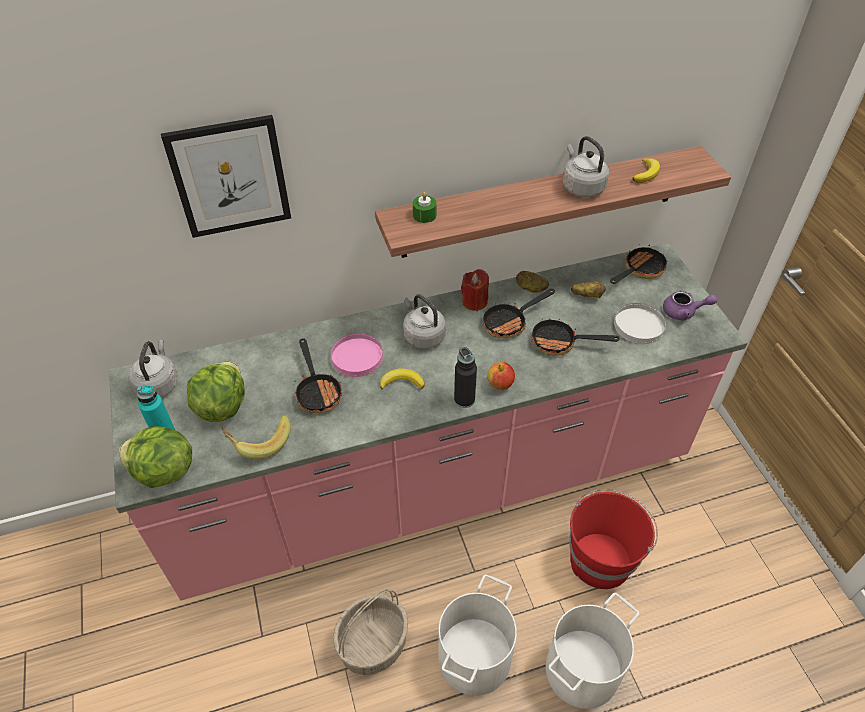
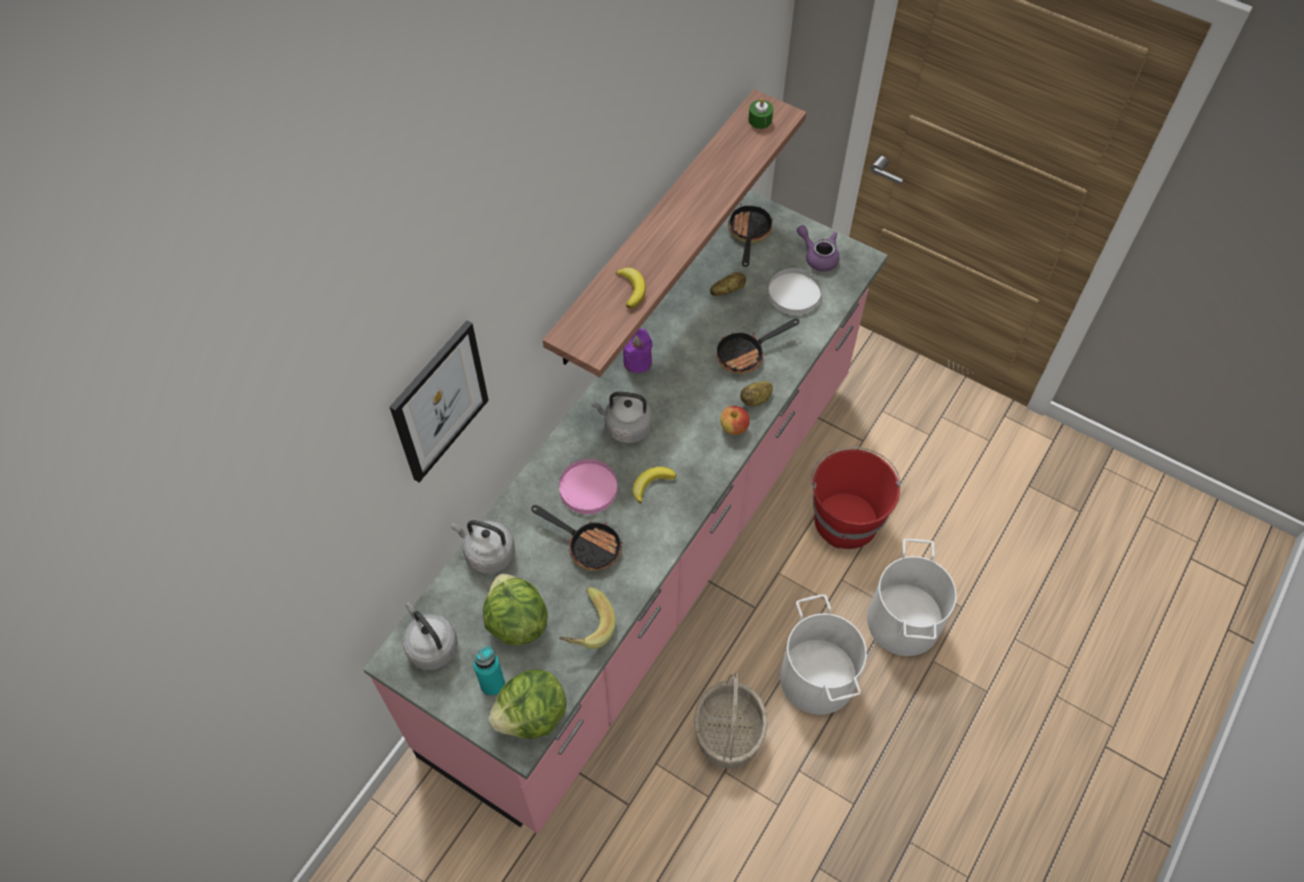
camera: 40 degrees left, 10 degrees up
green candle [413,192,437,223] -> green candle moved to [748,98,773,129]
black bottle [454,347,477,408] -> none
red candle [461,269,489,311] -> purple candle [623,328,653,373]
frying pan [483,289,555,338] -> none
potato [516,271,549,293] -> potato moved to [740,381,773,406]
grey kettle [562,136,609,197] -> grey kettle moved to [451,520,515,574]
banana [632,158,660,183] -> banana moved to [616,267,646,309]
purple teapot [663,290,718,321] -> purple teapot turned 105 degrees counterclockwise [797,225,840,272]

